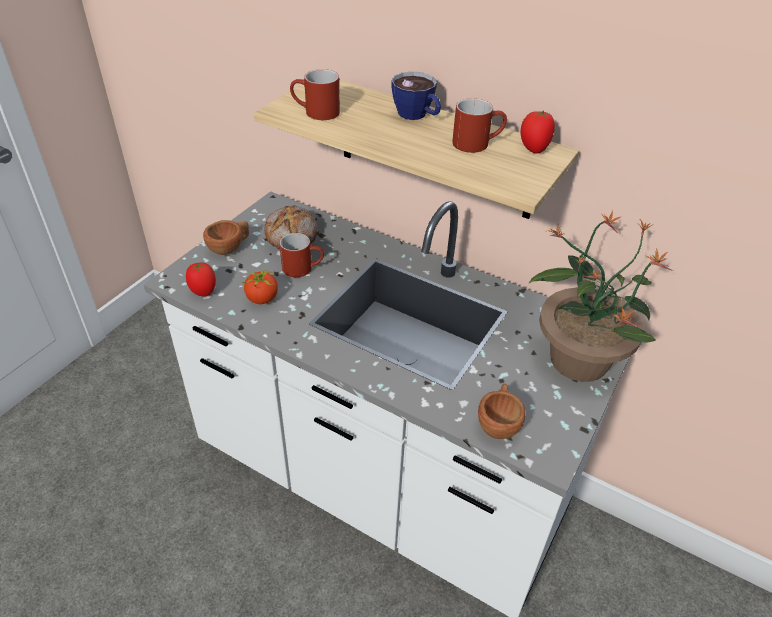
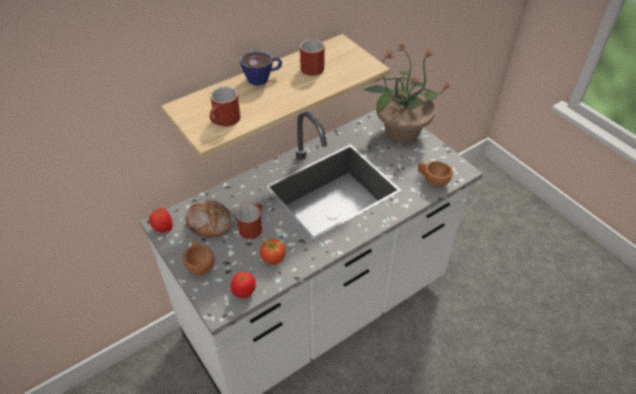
camera: 65 degrees left, 5 degrees up
tomato [521,110,555,154] -> tomato moved to [149,208,172,232]

